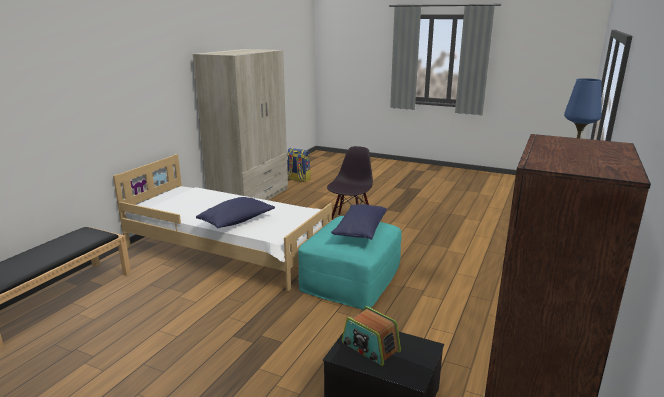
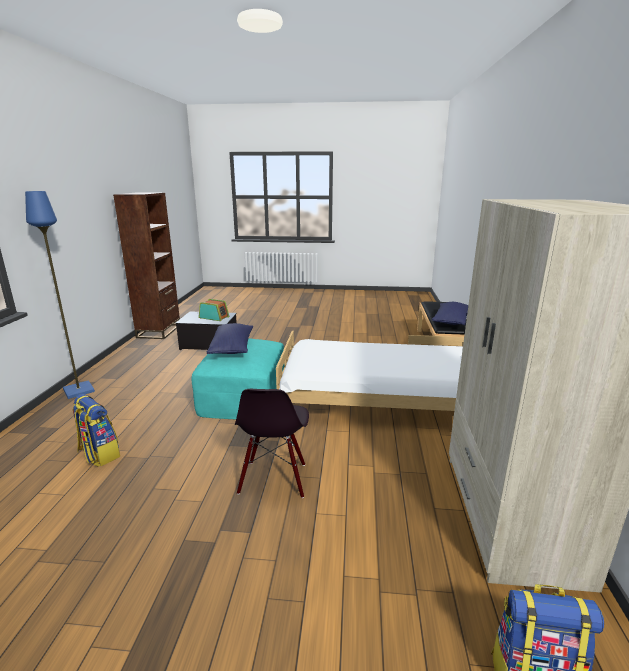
camera: 160 degrees right, 0 degrees up
blue pillow [196,197,275,228] -> blue pillow moved to [432,302,468,325]
none -> backpack [72,394,120,467]

